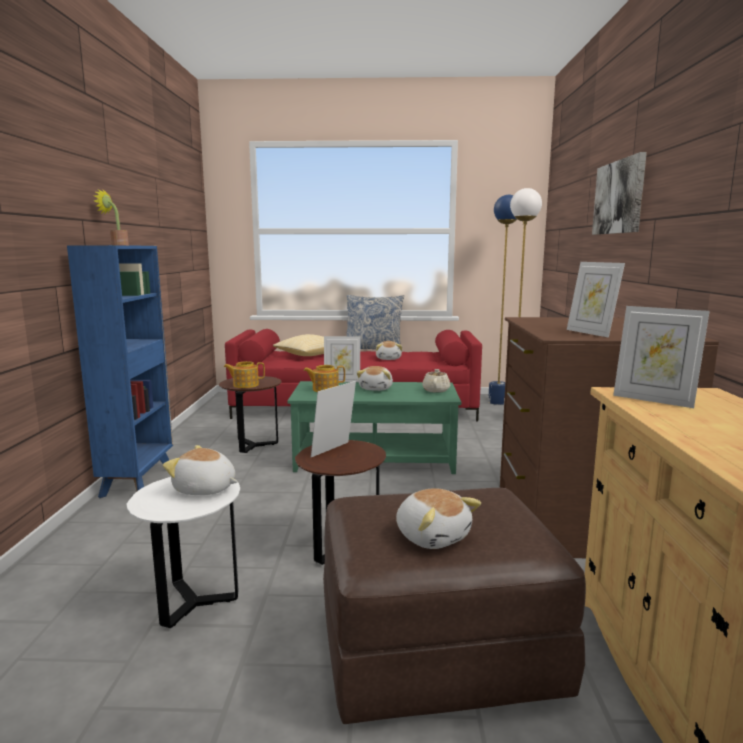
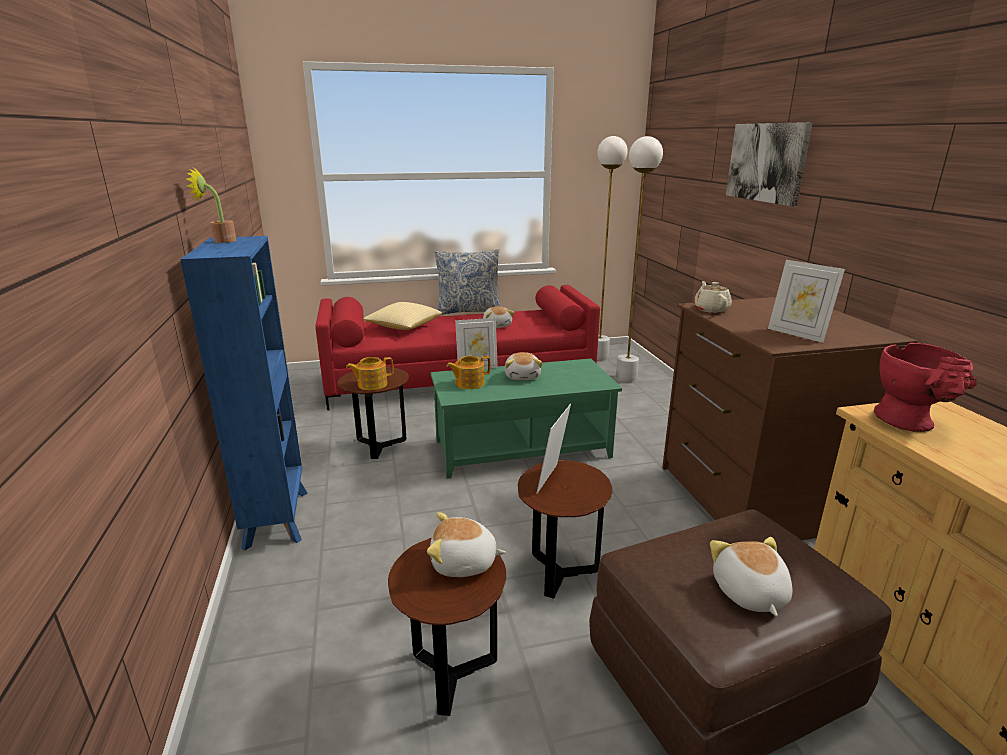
camera: 15 degrees left, 10 degrees up
white side table [127,477,240,628] -> brown side table [388,538,506,716]
plush toy [396,488,481,549] -> plush toy turned 135 degrees counterclockwise [710,537,793,616]
beige teapot [422,369,450,393] -> beige teapot moved to [694,281,732,313]
blue floor lamp [488,195,517,405] -> white floor lamp [597,136,628,360]
picture frame [613,306,710,408] -> red vase [874,343,977,432]

